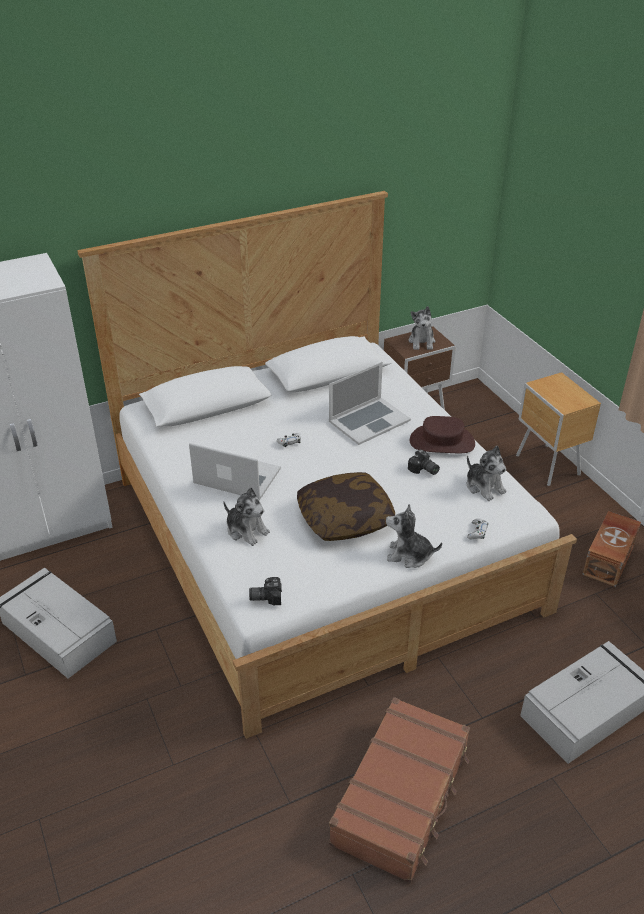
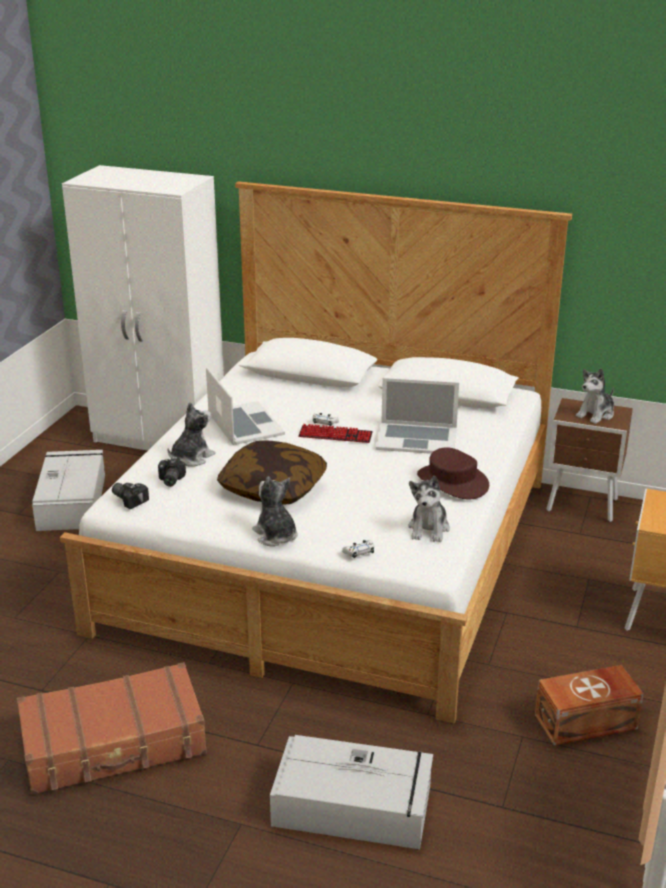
camera: 45 degrees right, 10 degrees down
plush toy [223,487,270,546] -> plush toy turned 135 degrees counterclockwise [168,402,215,467]
camera [408,449,440,475] -> camera moved to [158,457,186,487]
none -> keyboard [299,424,373,443]

